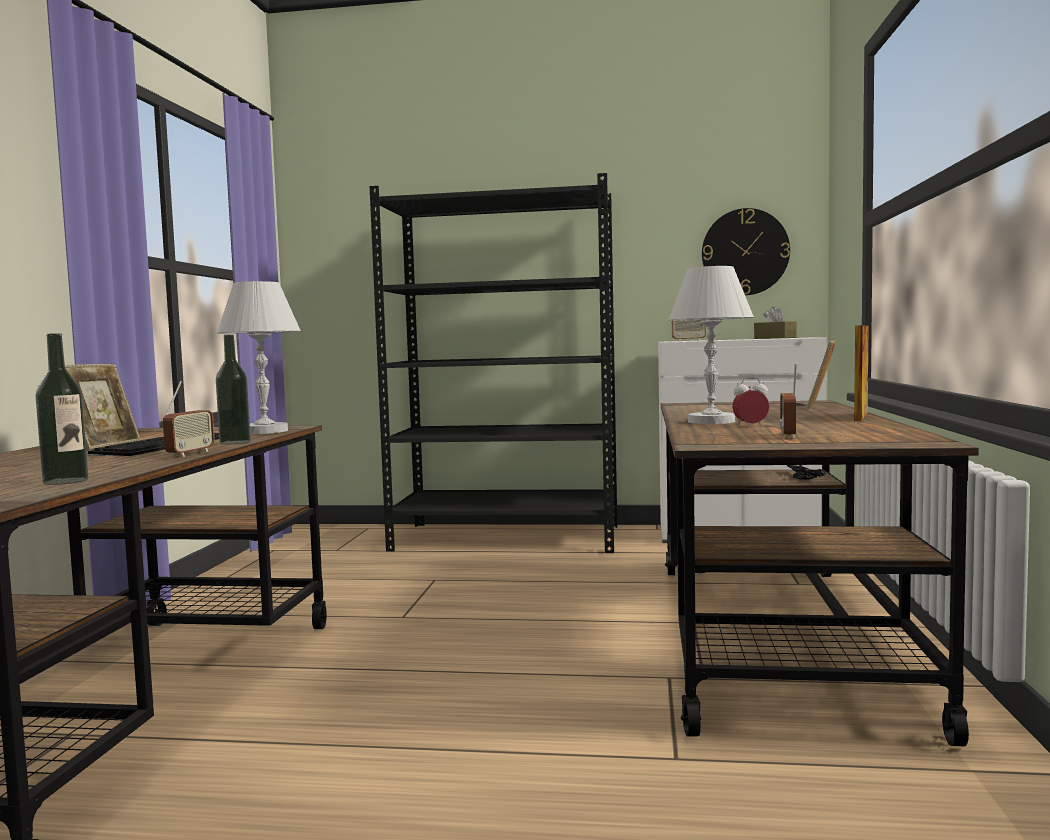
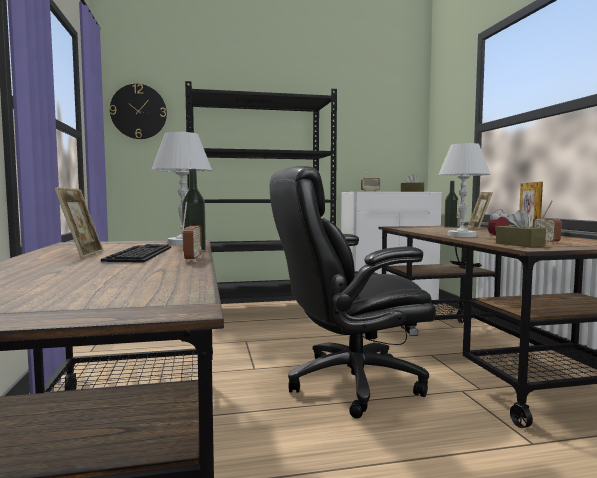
camera: 20 degrees left, 0 degrees up
bottle [36,333,88,485] -> bottle moved to [444,181,459,228]
wall clock [702,208,790,295] -> wall clock moved to [110,84,167,139]
none -> black office chair [270,166,436,418]
none -> brown tissue box [496,210,546,247]

